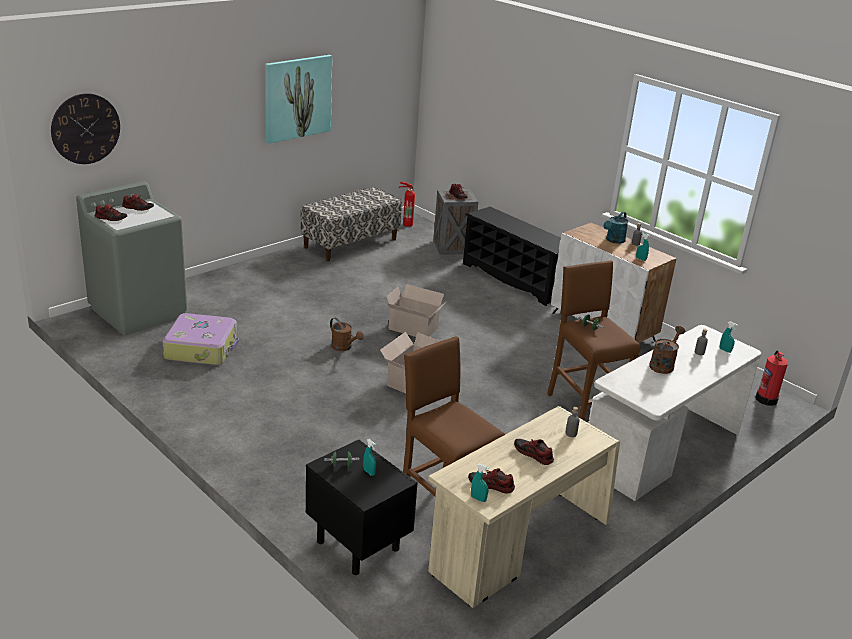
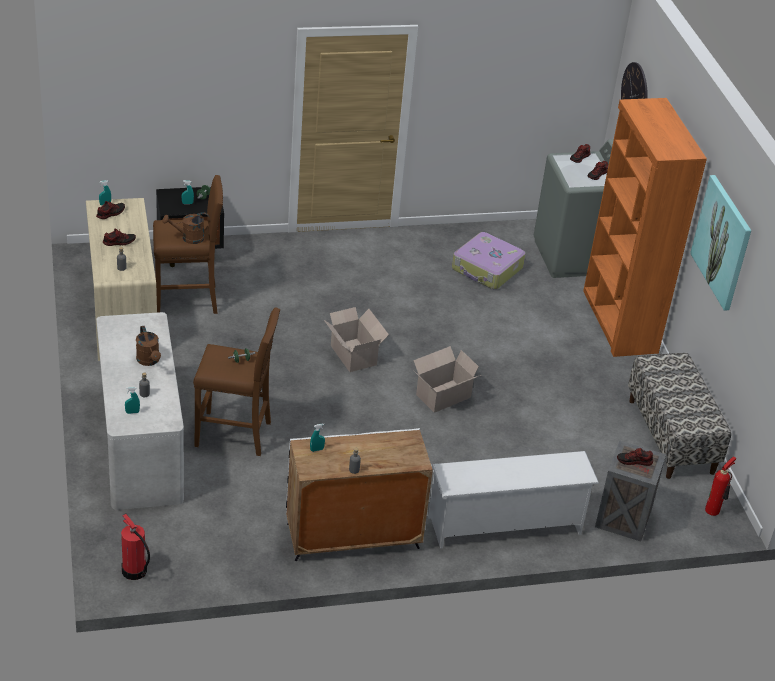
camera: 120 degrees right, 10 degrees up
brown watering can [330,318,364,351] -> brown watering can moved to [162,212,210,244]
black shoe rack [463,207,561,306] -> white shoe rack [428,451,599,549]
turquoise watering can [604,212,628,244] -> none
none -> orange bookcase [583,98,707,357]

